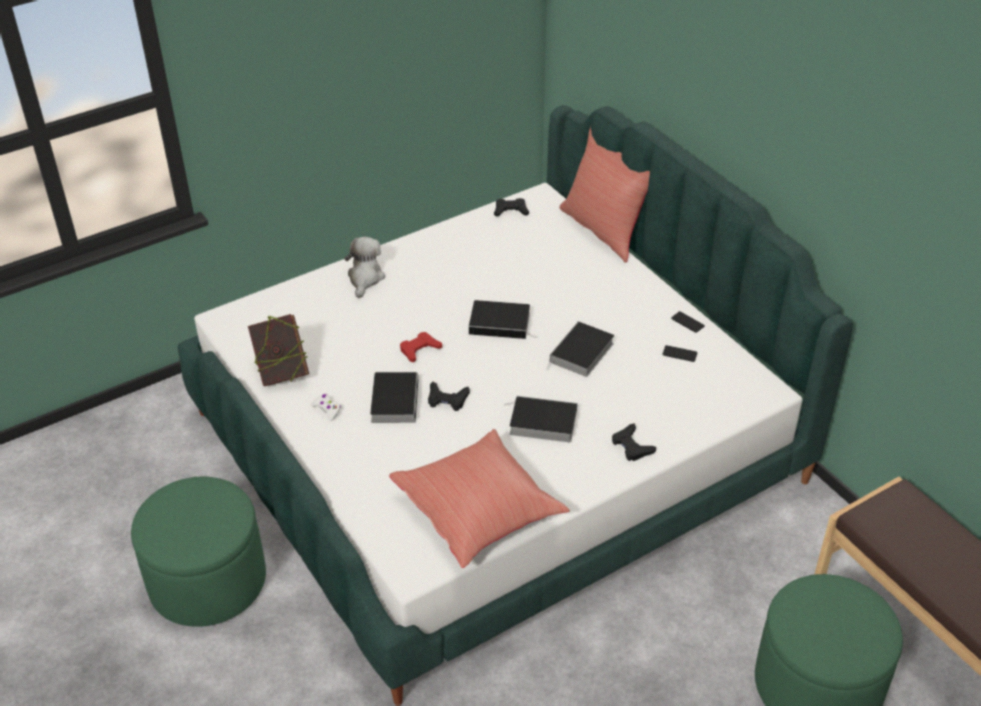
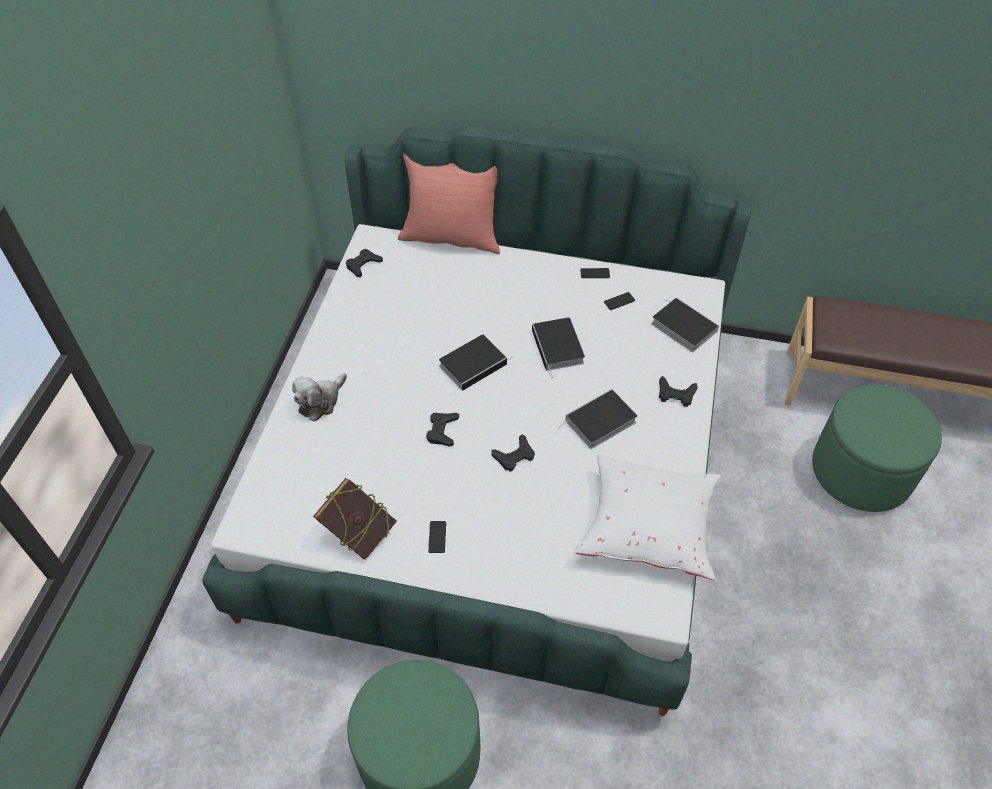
camera: 45 degrees left, 10 degrees up
white game controller [311,394,341,421] -> phone [428,521,446,553]
plush toy [344,237,385,298] -> plush toy turned 105 degrees counterclockwise [292,373,347,422]
book [370,372,418,423] -> book moved to [651,297,719,352]
red pillow [389,429,570,568] -> white pillow [574,454,721,580]
red game controller [400,332,442,362] -> black game controller [426,413,459,447]

